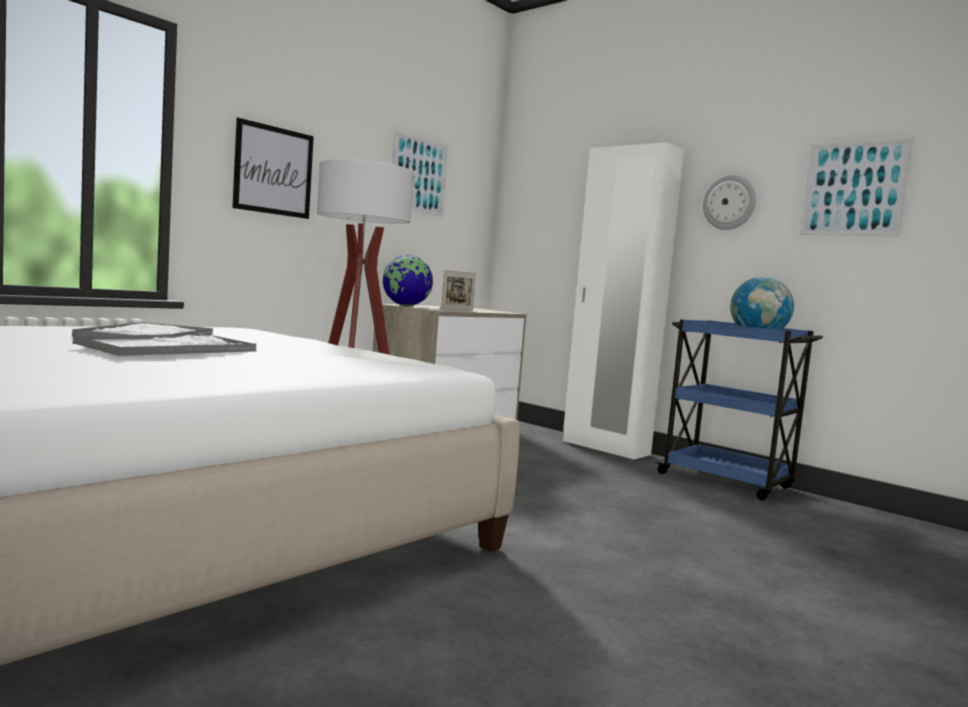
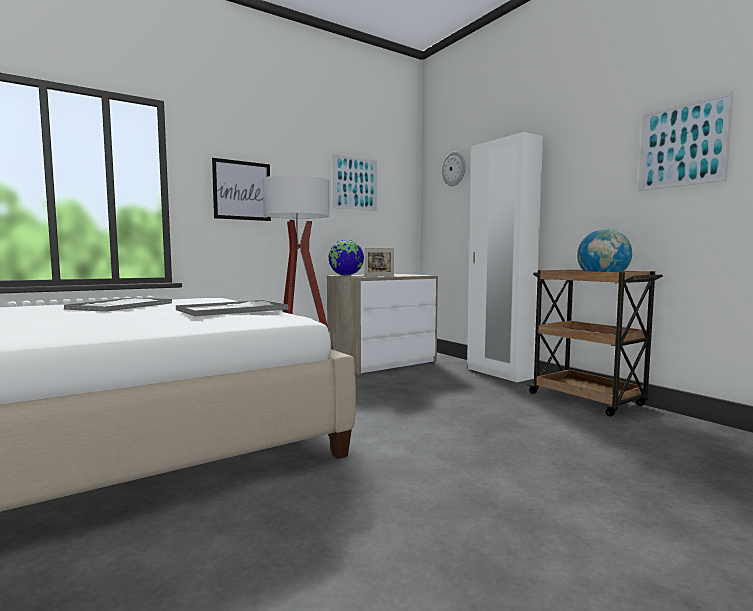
camera: 15 degrees right, 0 degrees up
tray [72,334,256,356] -> tray moved to [176,300,288,316]
blue cart [655,319,823,500] -> brown cart [528,269,663,416]
wall clock [703,175,756,230] -> wall clock moved to [442,152,465,186]

